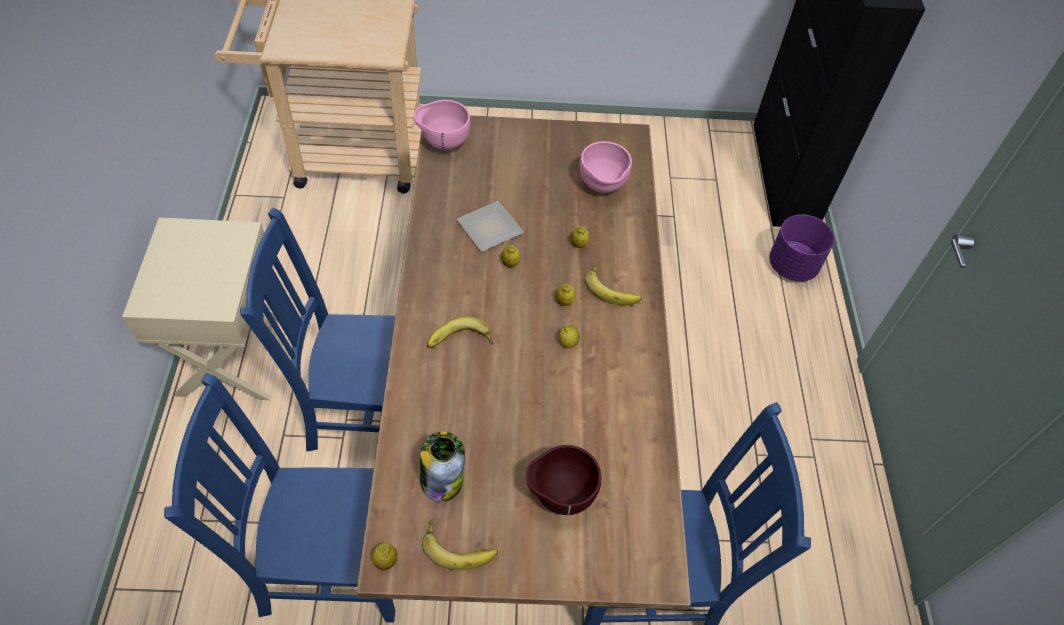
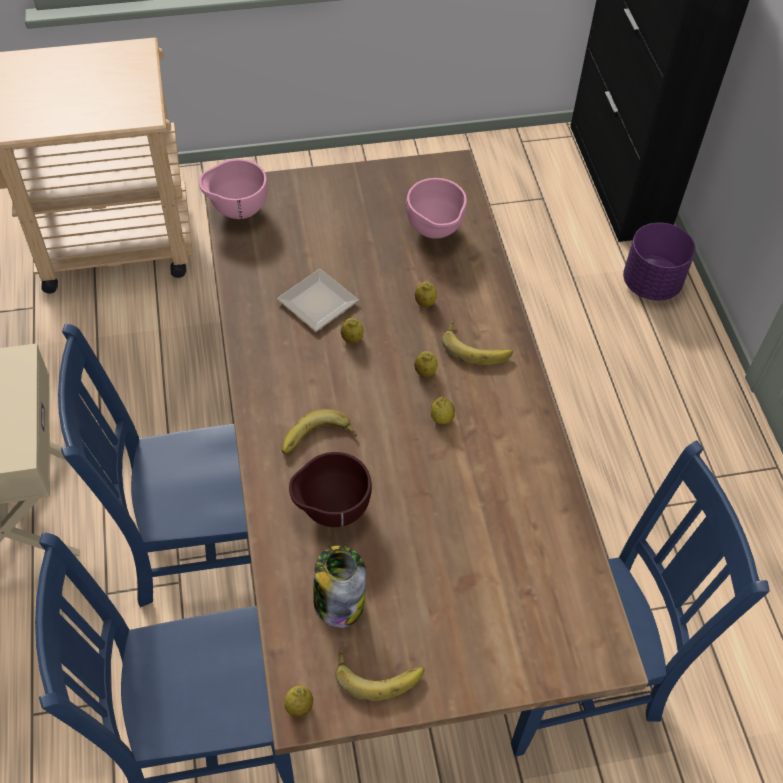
camera: 10 degrees left, 0 degrees up
brown bowl [526,445,601,515] -> brown bowl moved to [289,452,372,527]

